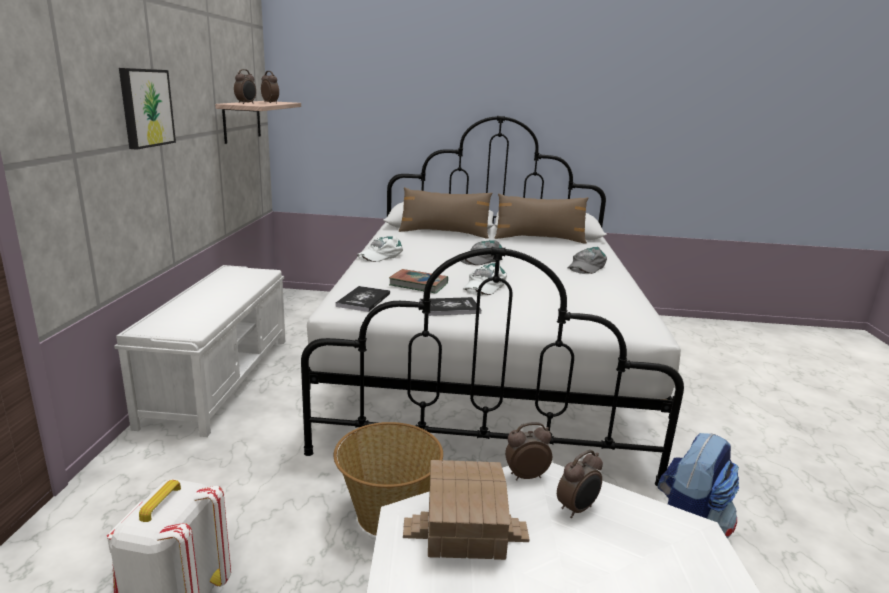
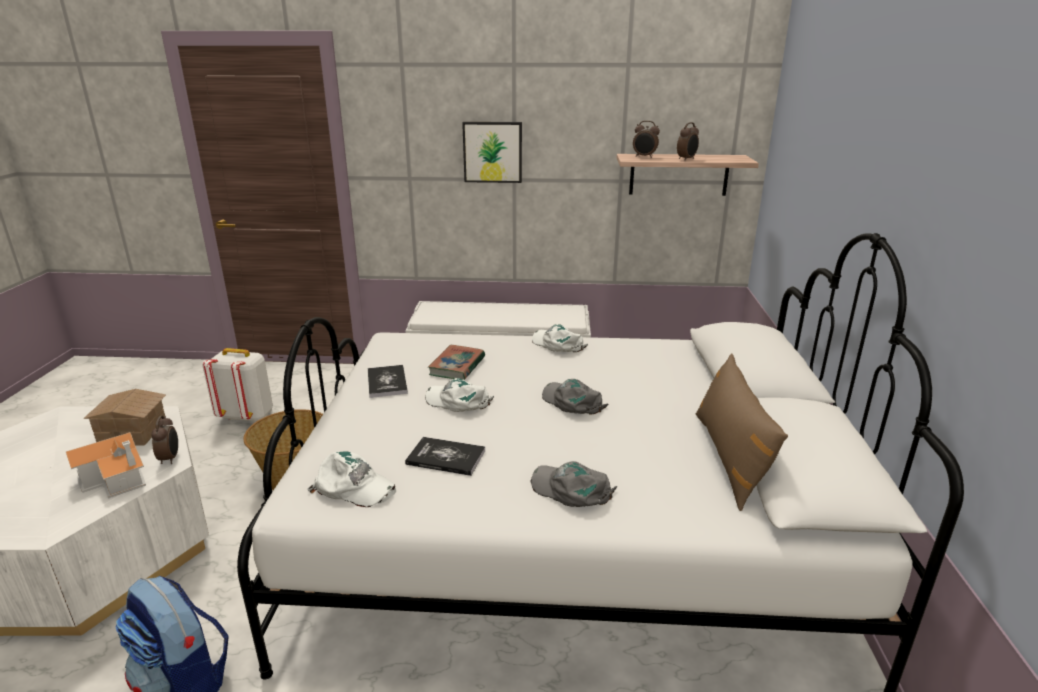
camera: 90 degrees right, 5 degrees up
book [335,286,390,312] -> book moved to [405,437,485,476]
brown pillow [399,187,492,239] -> none
alarm clock [557,450,603,518] -> toy house [66,432,146,499]
none -> white cap [307,452,396,507]

